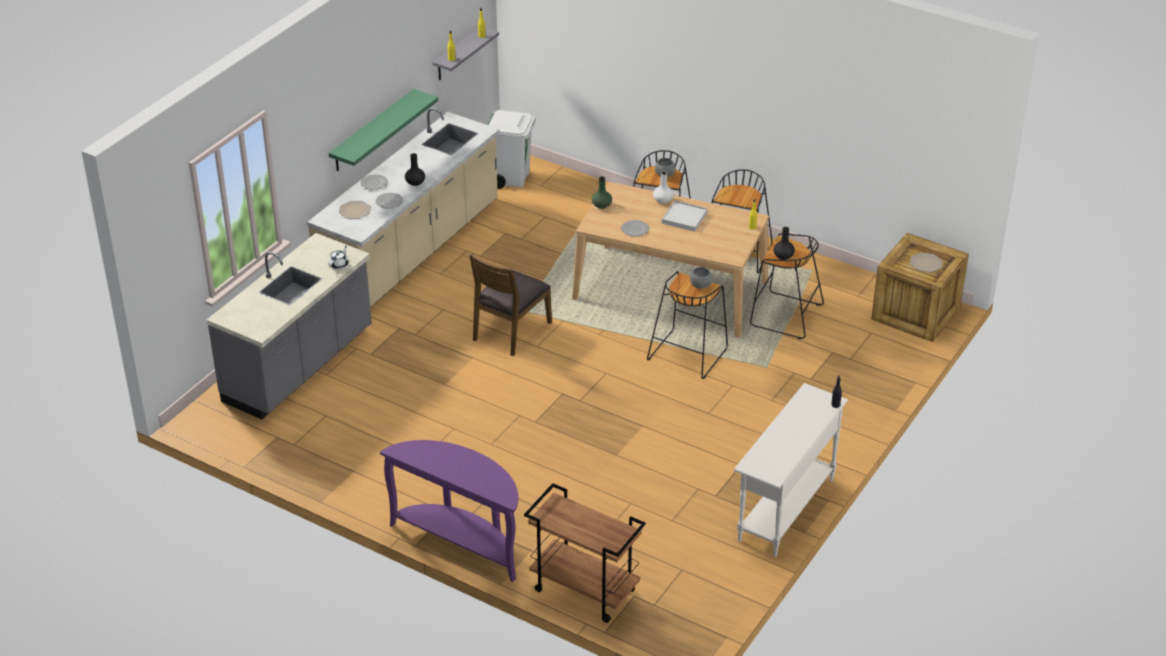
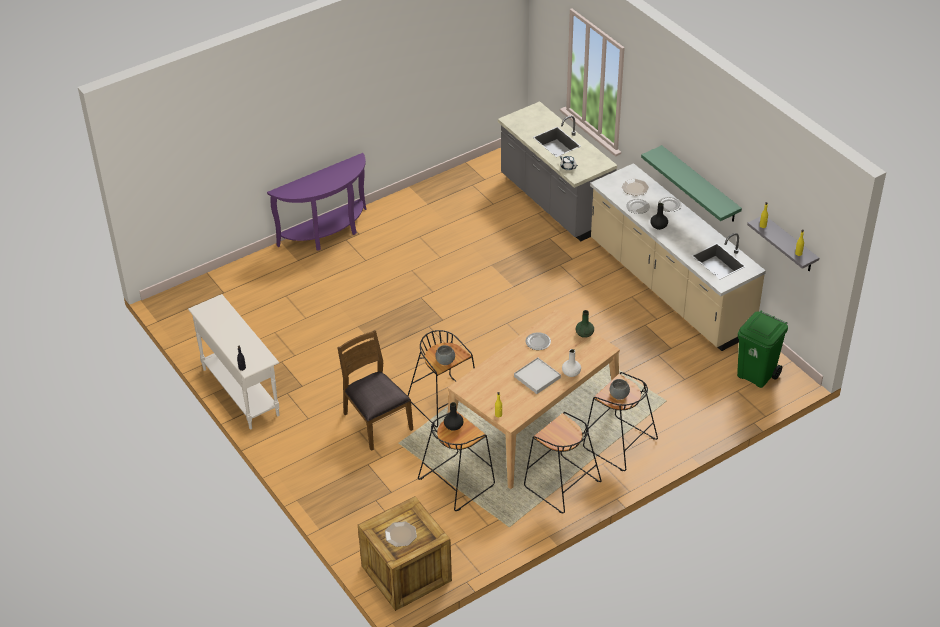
camera: 115 degrees right, 5 degrees up
brown chair [469,253,552,356] -> brown chair moved to [337,330,413,451]
white trash can [487,110,535,189] -> green trash can [737,311,788,388]
brown cart [524,483,646,623] -> none

